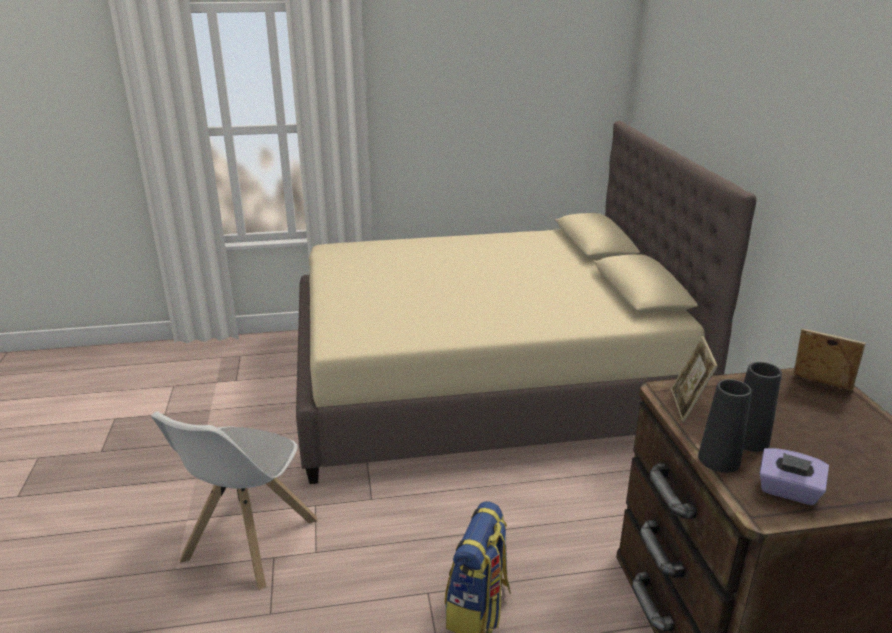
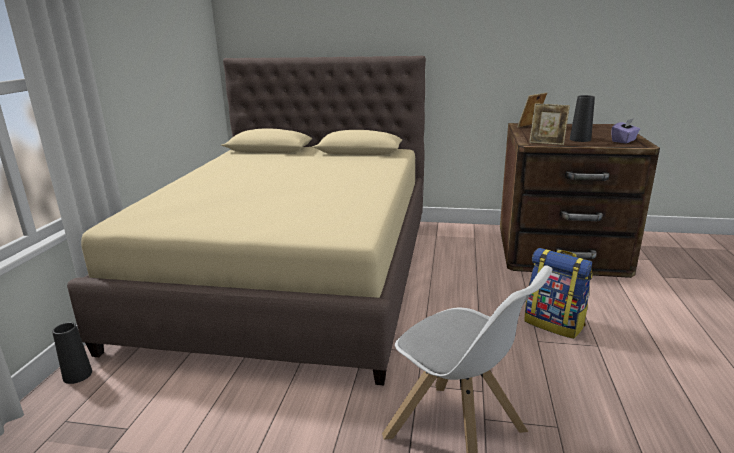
camera: 70 degrees left, 5 degrees down
black vase [698,379,752,472] -> black vase moved to [52,322,92,384]

